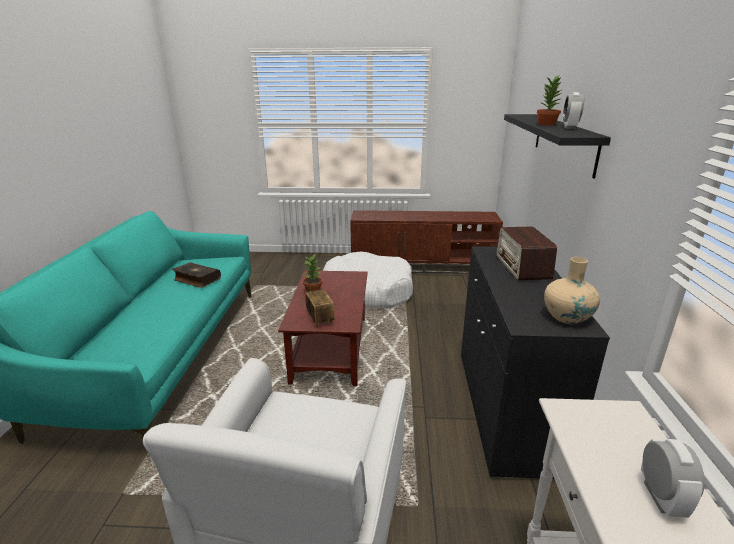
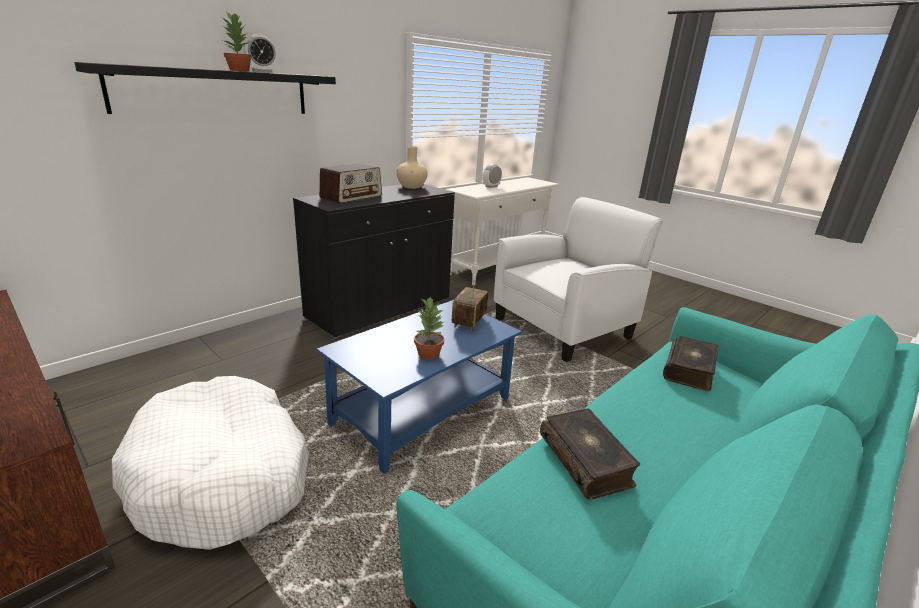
camera: 140 degrees left, 0 degrees up
brown coffee table [278,270,368,386] -> blue coffee table [316,300,522,474]
none -> book [663,336,719,391]

